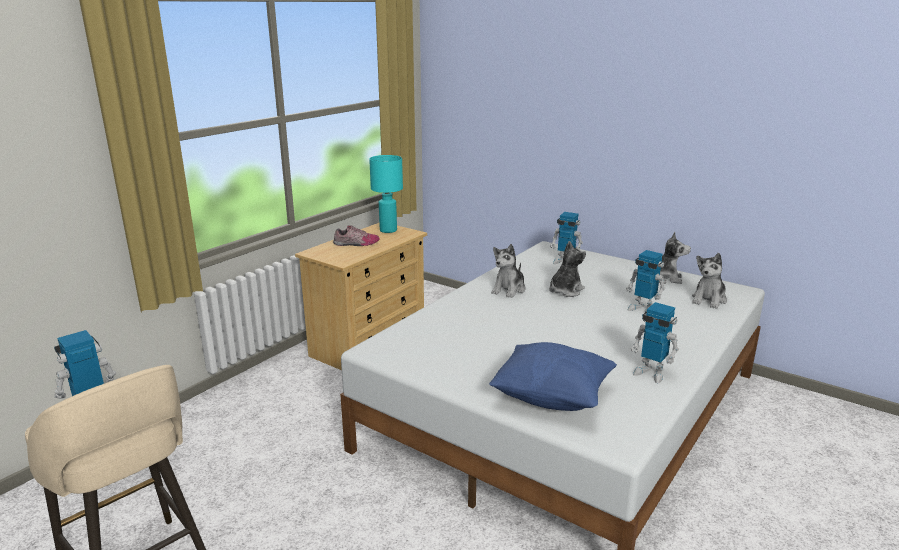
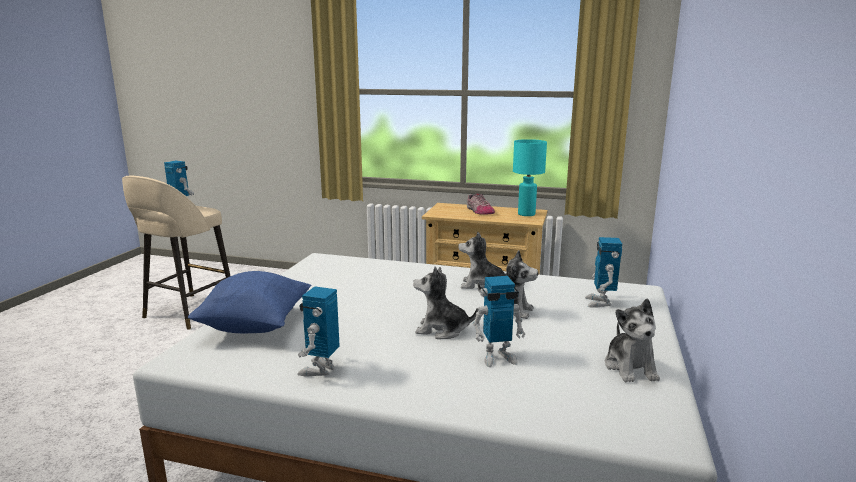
camera: 70 degrees right, 5 degrees down
toy robot [626,250,665,312] -> toy robot turned 120 degrees counterclockwise [473,276,525,367]
plush toy [692,253,727,309] -> plush toy moved to [413,267,478,339]

